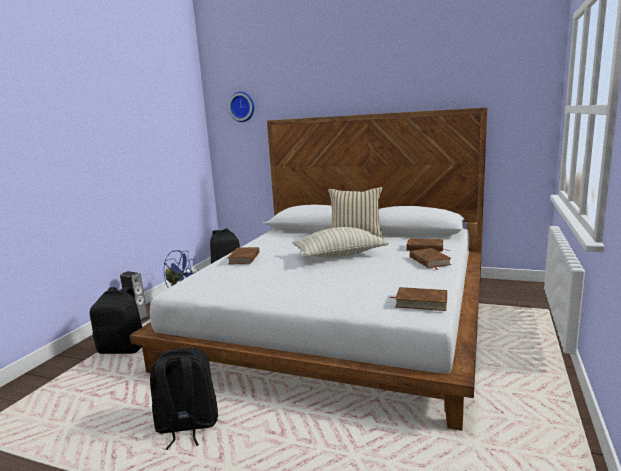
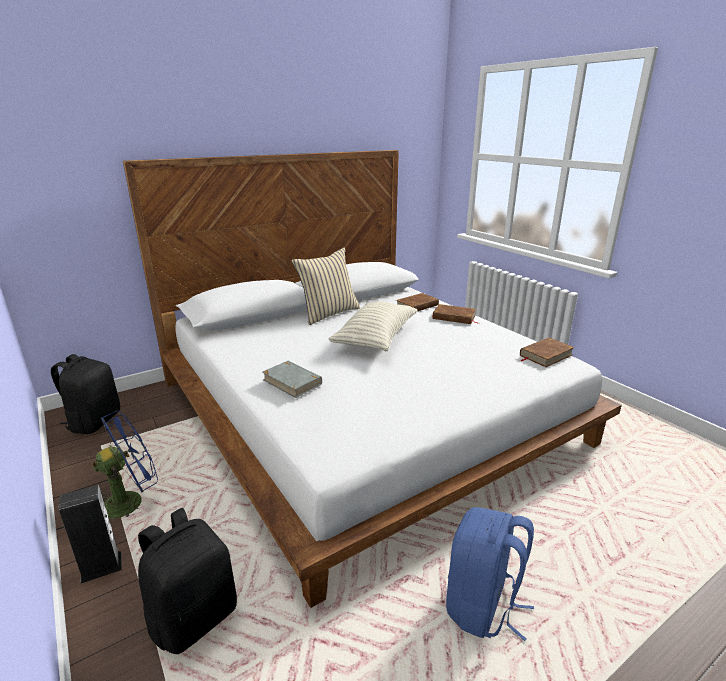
camera: 55 degrees left, 10 degrees up
black backpack [150,348,218,450] -> blue backpack [446,507,534,641]
brown book [227,247,259,264] -> grey book [262,361,322,398]
wall clock [228,92,254,122] -> none

